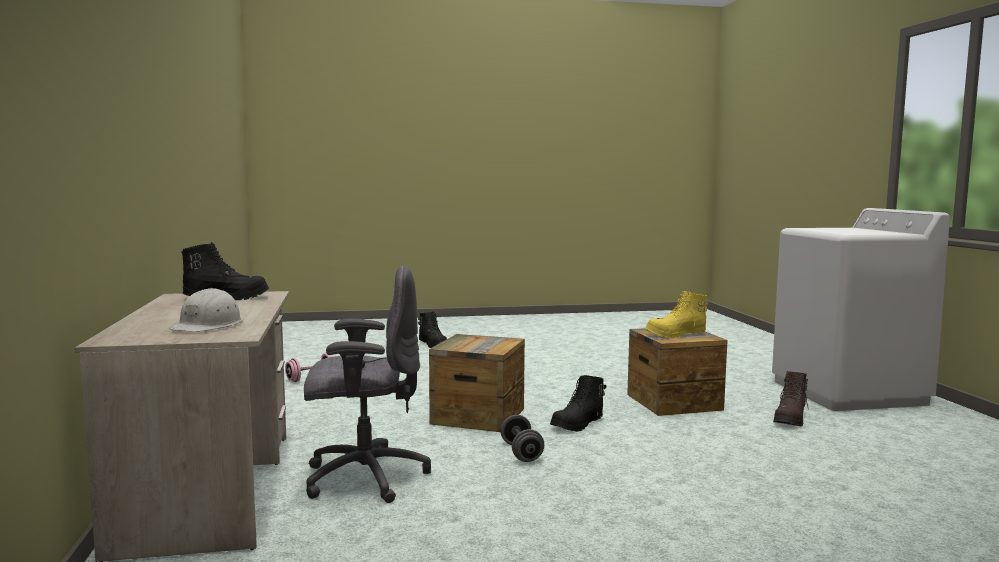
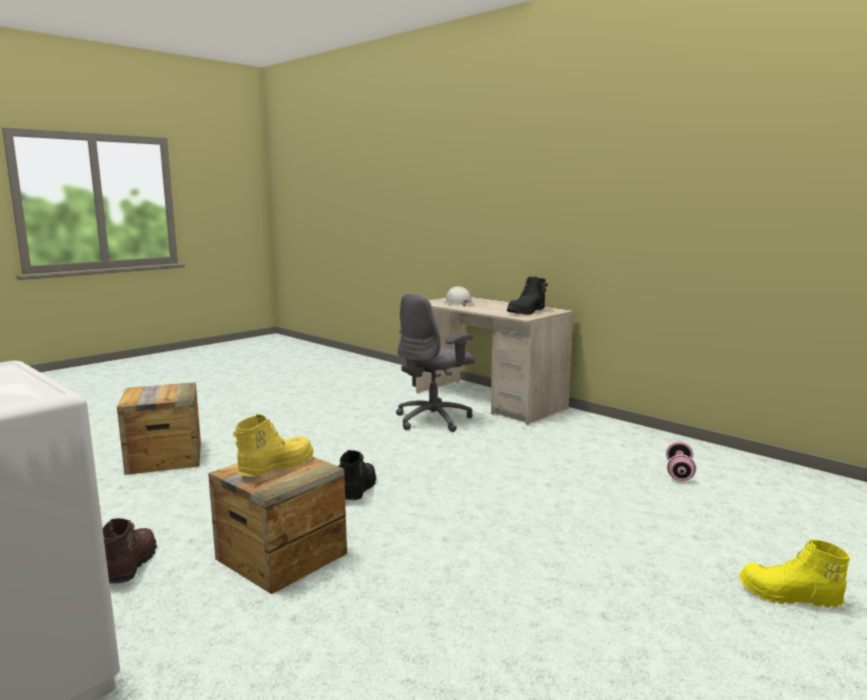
camera: 145 degrees right, 5 degrees up
black boot [418,311,447,348] -> yellow boot [739,539,850,608]
crate [429,334,525,432] -> crate moved to [117,382,201,475]
grey dumbbell [501,415,544,462] -> none

